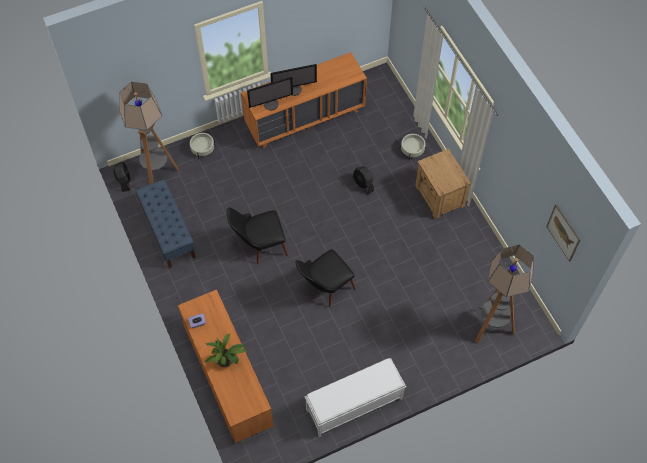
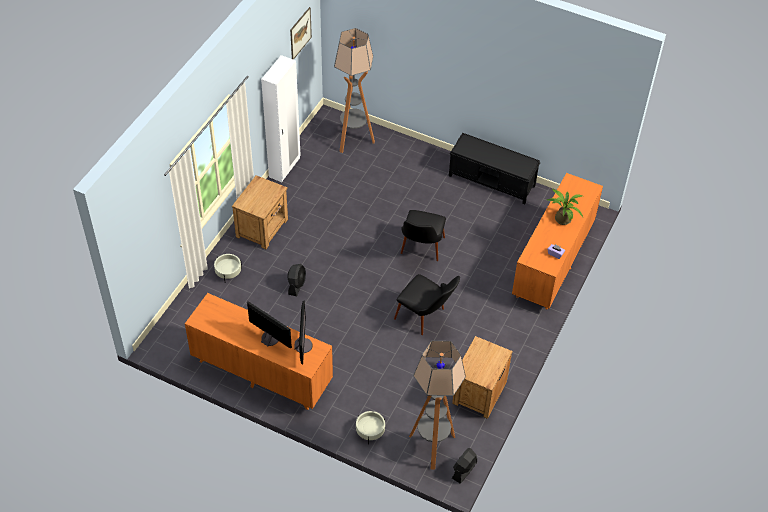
camera: 130 degrees left, 10 degrees down
blue bench [136,179,196,269] -> brown nightstand [452,336,513,419]
monitor [247,77,293,110] -> monitor turned 60 degrees clockwise [294,300,312,364]
black chair [295,249,356,307] -> black chair turned 90 degrees clockwise [401,210,446,261]
white bench [305,358,406,437] -> black bench [449,133,540,204]
none -> white wardrobe [261,55,301,182]

